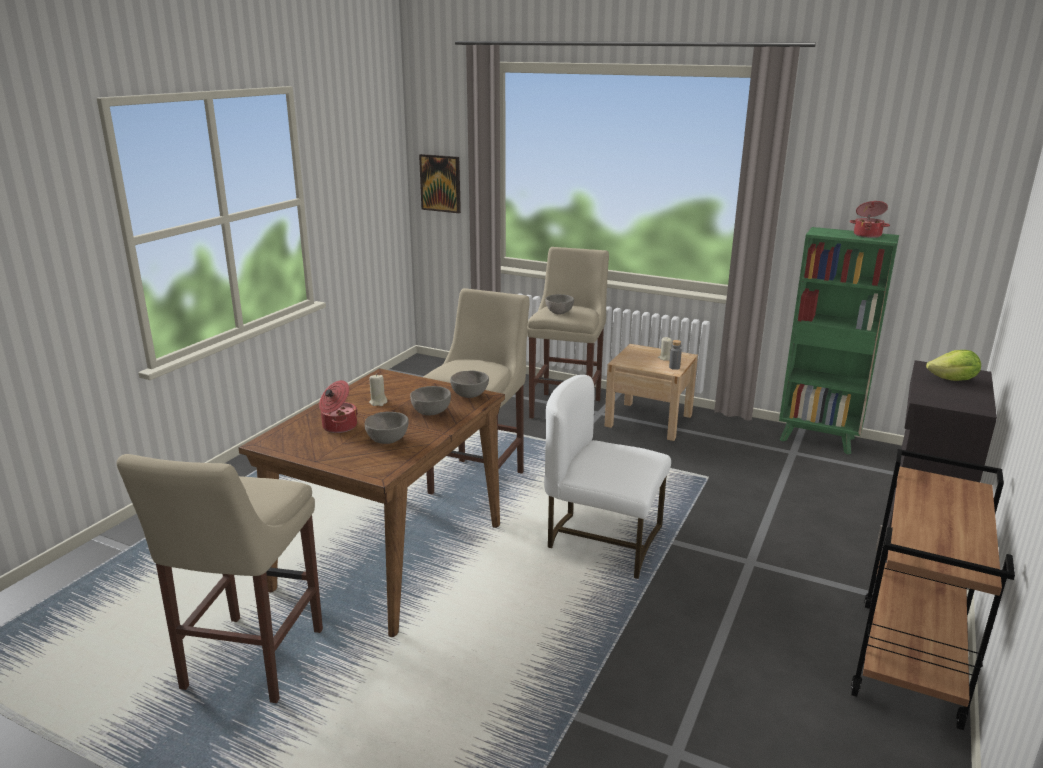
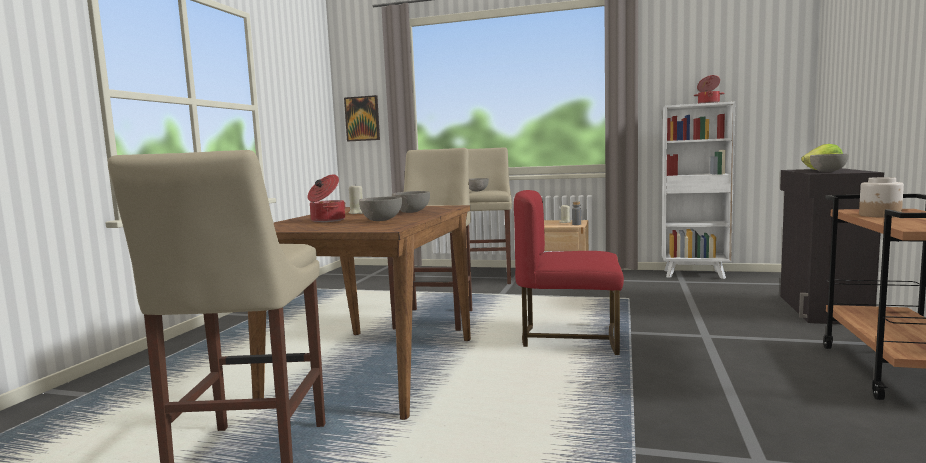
camera: 10 degrees left, 15 degrees down
grey bowl [450,371,489,398] -> grey bowl moved to [810,154,849,172]
white chair [544,375,671,579] -> red chair [514,190,624,355]
green bookcase [779,227,899,454] -> white bookcase [662,101,735,279]
none -> jar [859,177,904,218]

